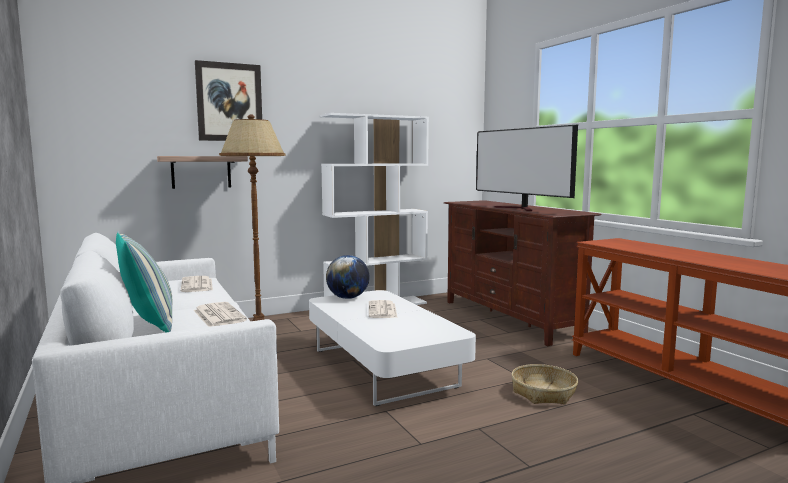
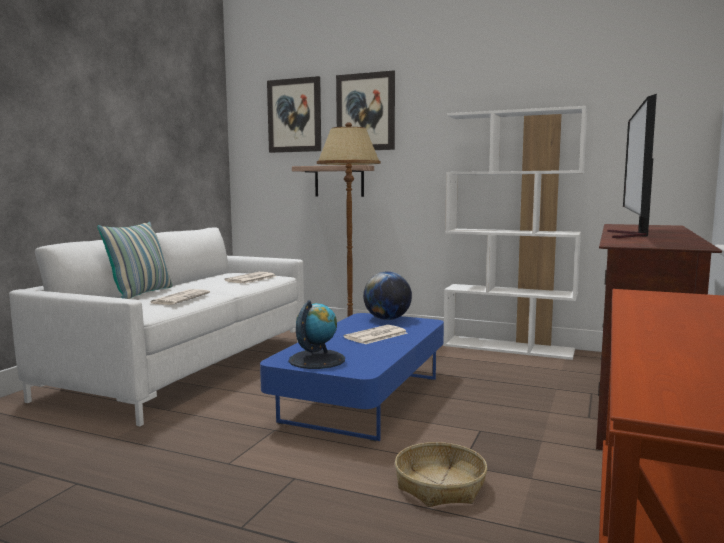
camera: 50 degrees right, 0 degrees up
white coffee table [309,290,476,406] -> blue coffee table [260,313,444,441]
none -> picture [267,76,321,153]
none -> globe [289,300,345,369]

